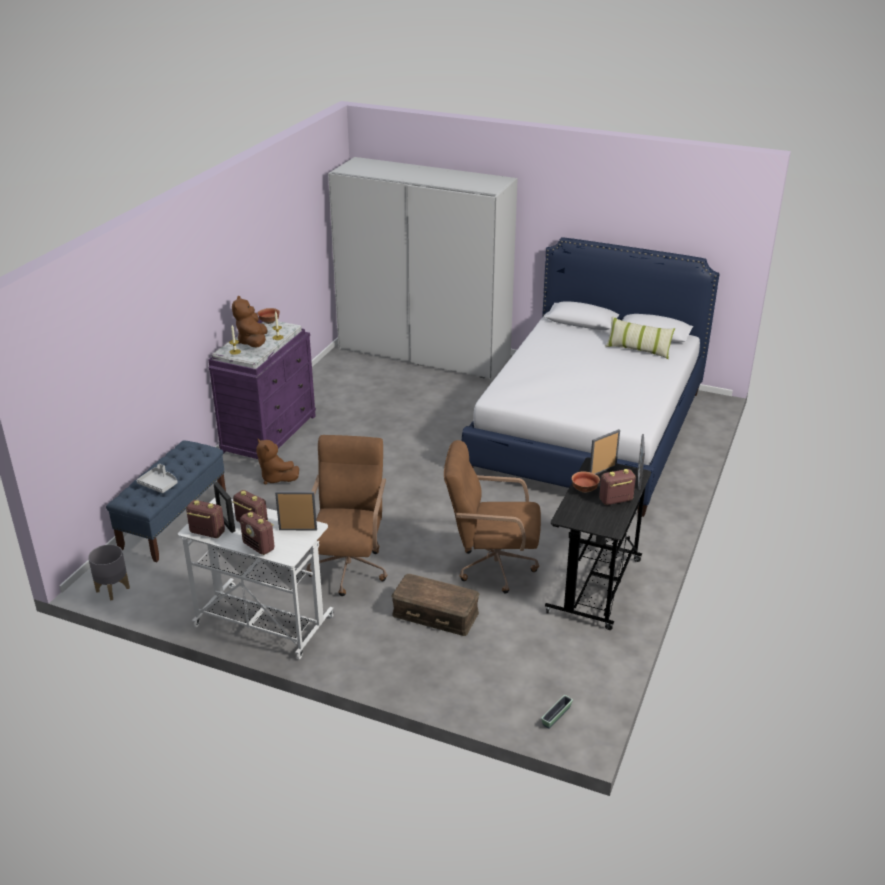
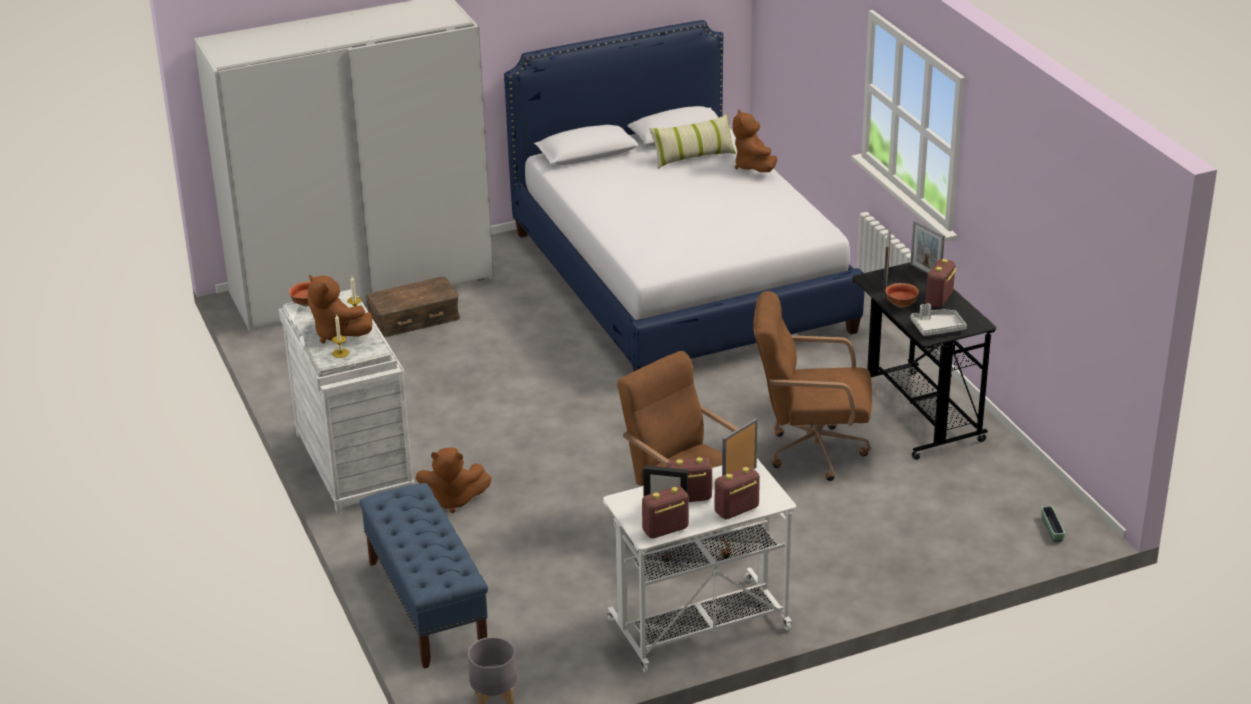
camera: 45 degrees left, 0 degrees up
grey tray [136,464,178,493] -> grey tray moved to [911,304,967,336]
purple dresser [209,319,316,459] -> white dresser [279,289,414,514]
radio [240,511,274,555] -> radio turned 150 degrees clockwise [715,466,760,520]
brown storage box [392,574,479,636] -> brown storage box moved to [365,277,460,338]
brown office chair [444,440,541,594] -> brown office chair turned 45 degrees clockwise [753,291,872,481]
none -> brown plush toy [733,109,777,172]

